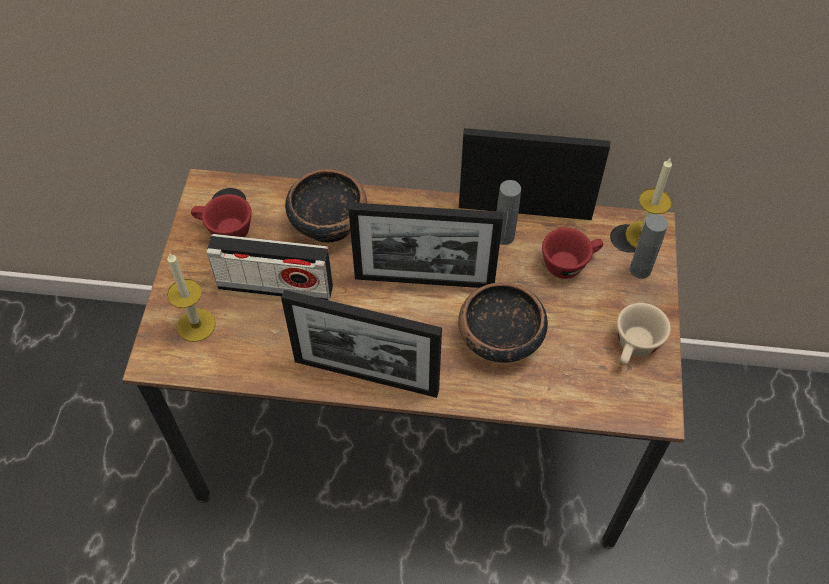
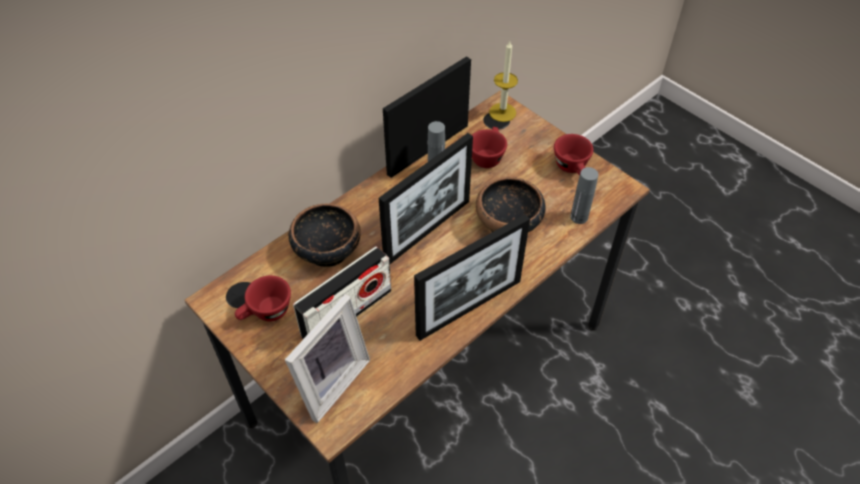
camera: 50 degrees left, 5 degrees down
candle [167,252,216,342] -> picture frame [285,294,370,423]
beige cup [617,303,671,365] -> red cup [554,134,593,176]
grey bottle [630,214,668,279] -> grey bottle moved to [570,167,599,224]

